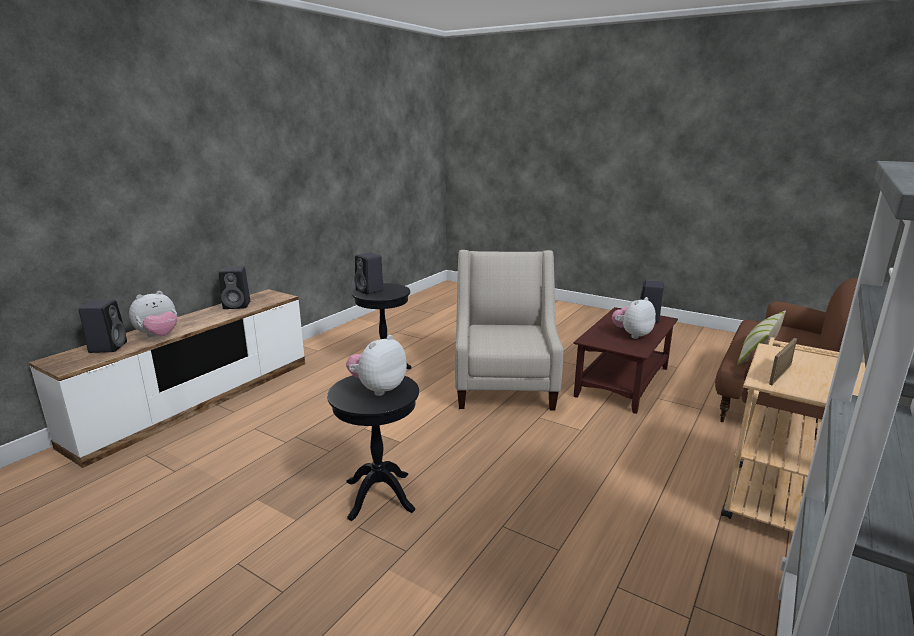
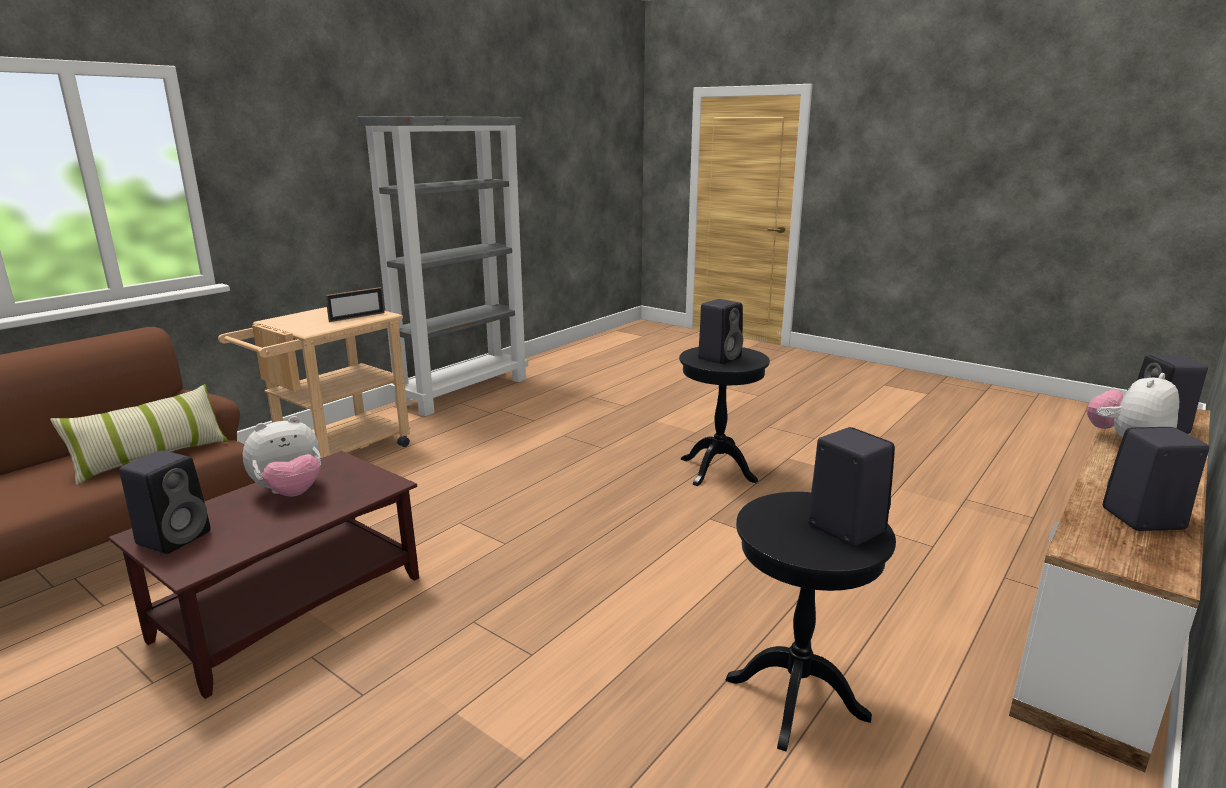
camera: 175 degrees left, 0 degrees up
plush toy [346,335,407,396] -> black speaker [698,299,743,364]
beige armchair [455,250,563,411] -> none

